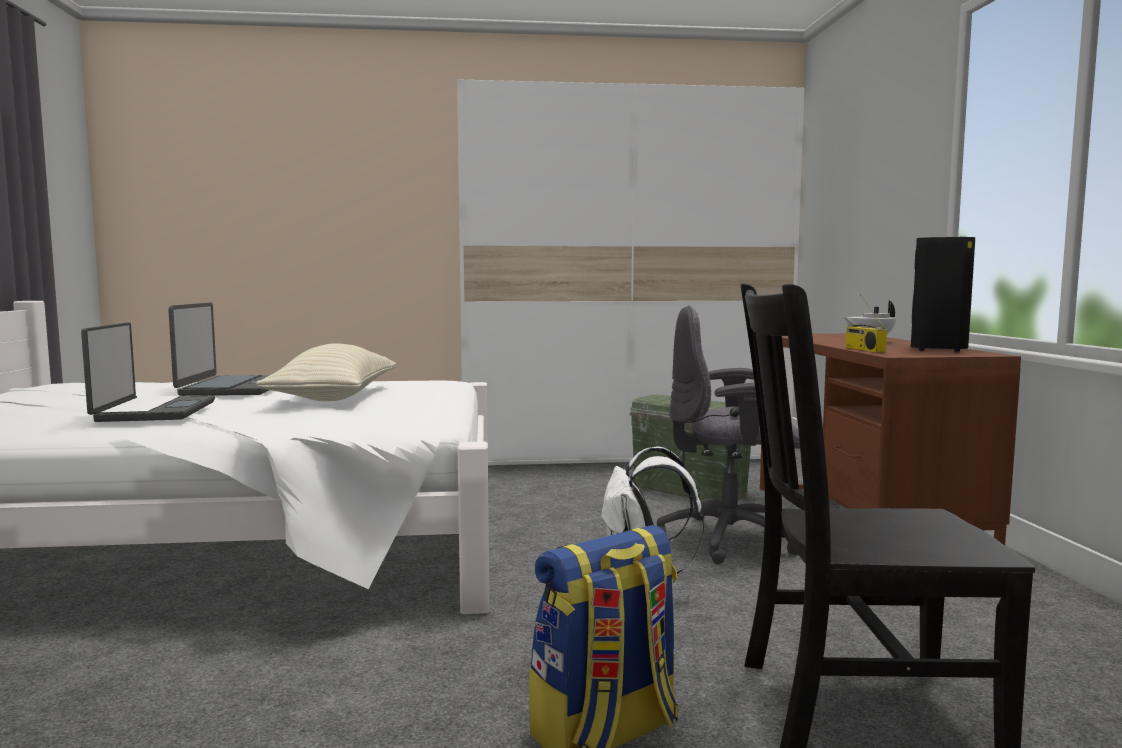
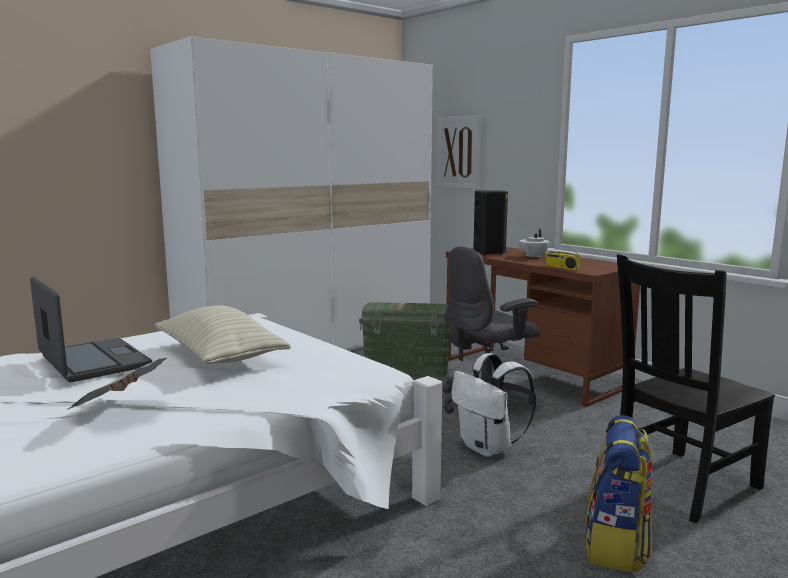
camera: 35 degrees left, 5 degrees up
laptop [81,322,215,422] -> newspaper [66,358,167,410]
black speaker [911,237,975,351] -> black speaker moved to [473,190,508,255]
none -> picture [436,115,482,189]

